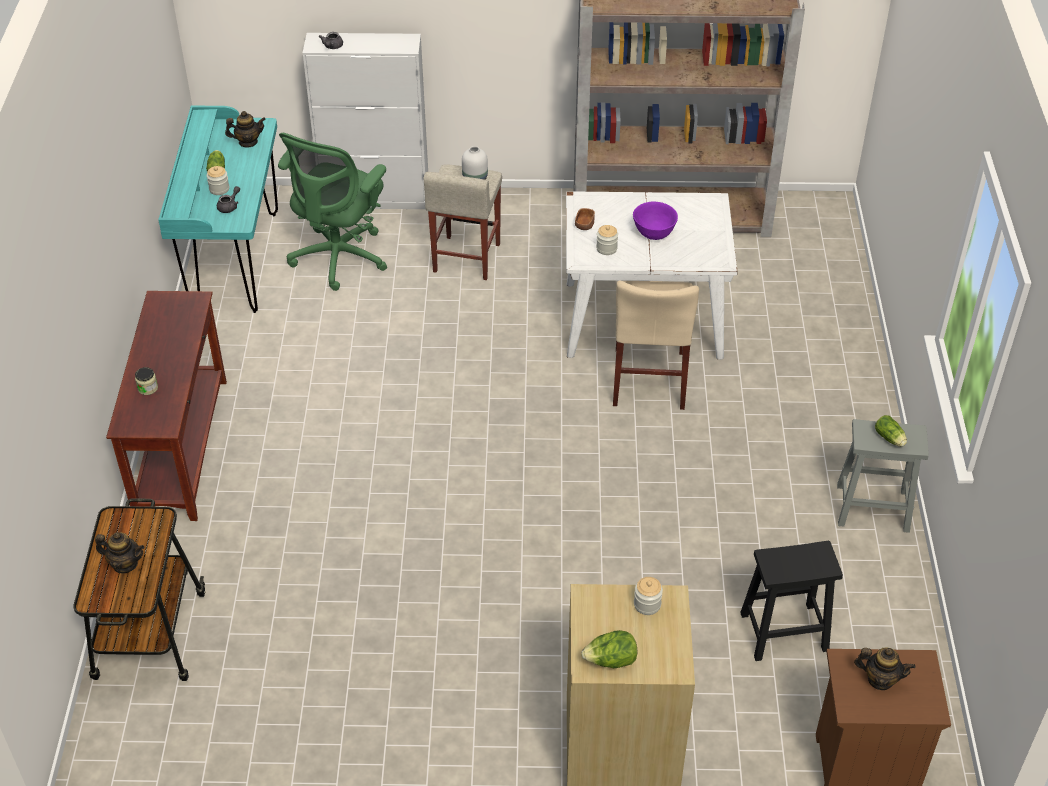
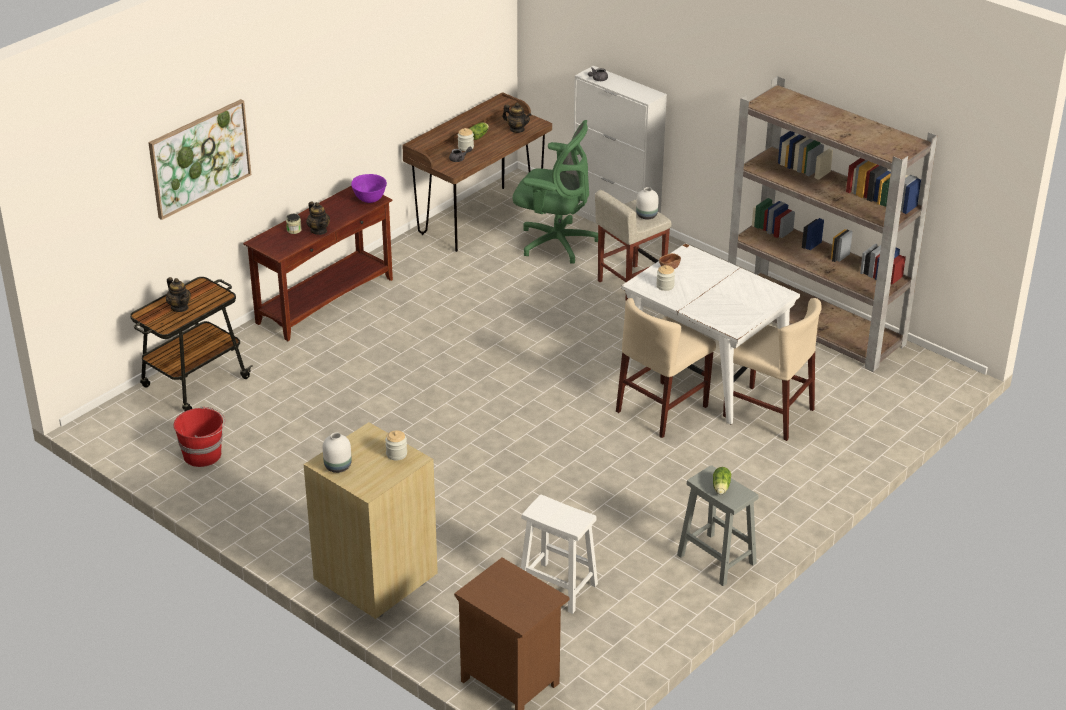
camera: 40 degrees right, 10 degrees down
turquoise desk [158,106,278,313] -> brown desk [402,92,552,252]
green office chair [278,133,387,291] -> green office chair turned 135 degrees counterclockwise [513,120,598,264]
lettuce [581,630,638,668] -> white vase [323,432,352,473]
purple bowl [633,202,678,240] -> purple bowl moved to [351,174,387,203]
black stool [740,541,843,661] -> white stool [521,495,598,614]
teapot [854,647,915,690] -> teapot moved to [306,202,330,235]
none -> picture [148,99,251,220]
none -> red bucket [174,406,225,467]
none -> beige chair [723,298,822,441]

